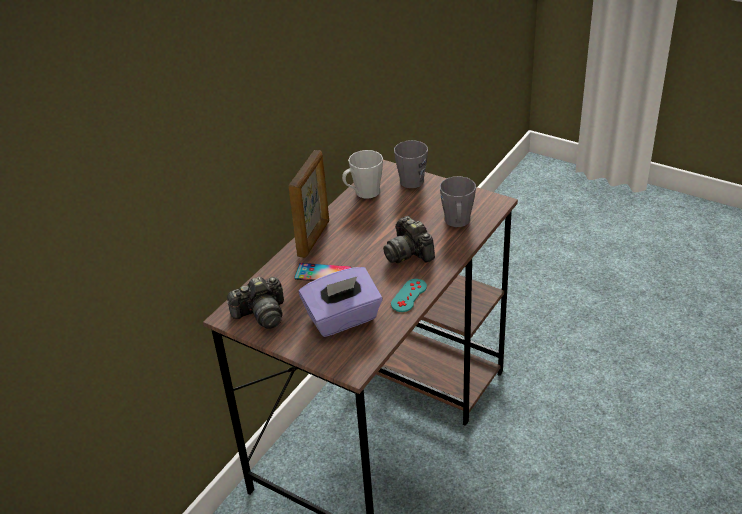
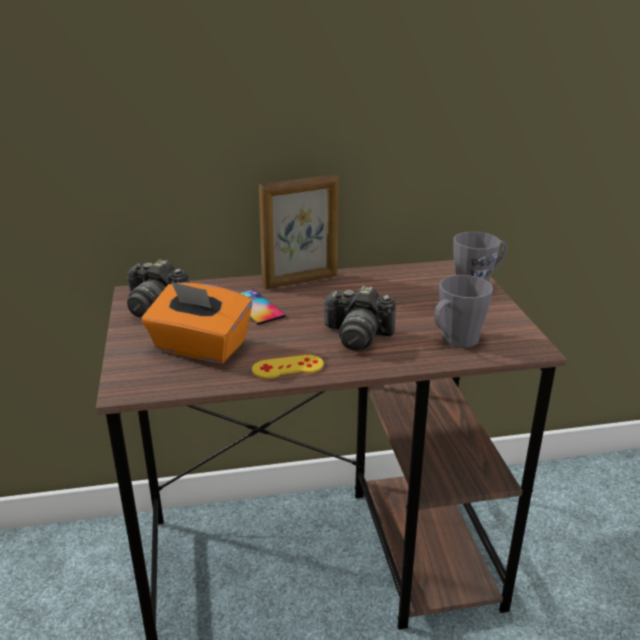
camera: 45 degrees right, 10 degrees down
purple tissue box [299,267,382,337] -> orange tissue box [142,281,252,363]
grey mug [342,150,383,199] -> none
camera [383,216,435,263] -> camera turned 90 degrees counterclockwise [323,286,396,351]
turquoise game controller [391,279,427,312] -> yellow game controller [252,355,324,379]

